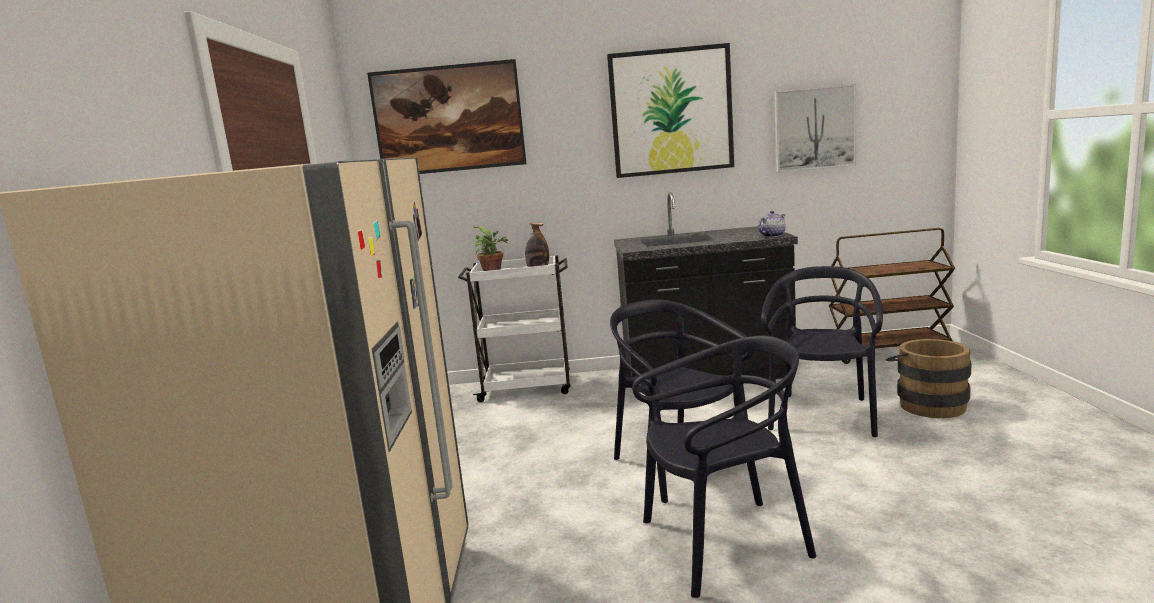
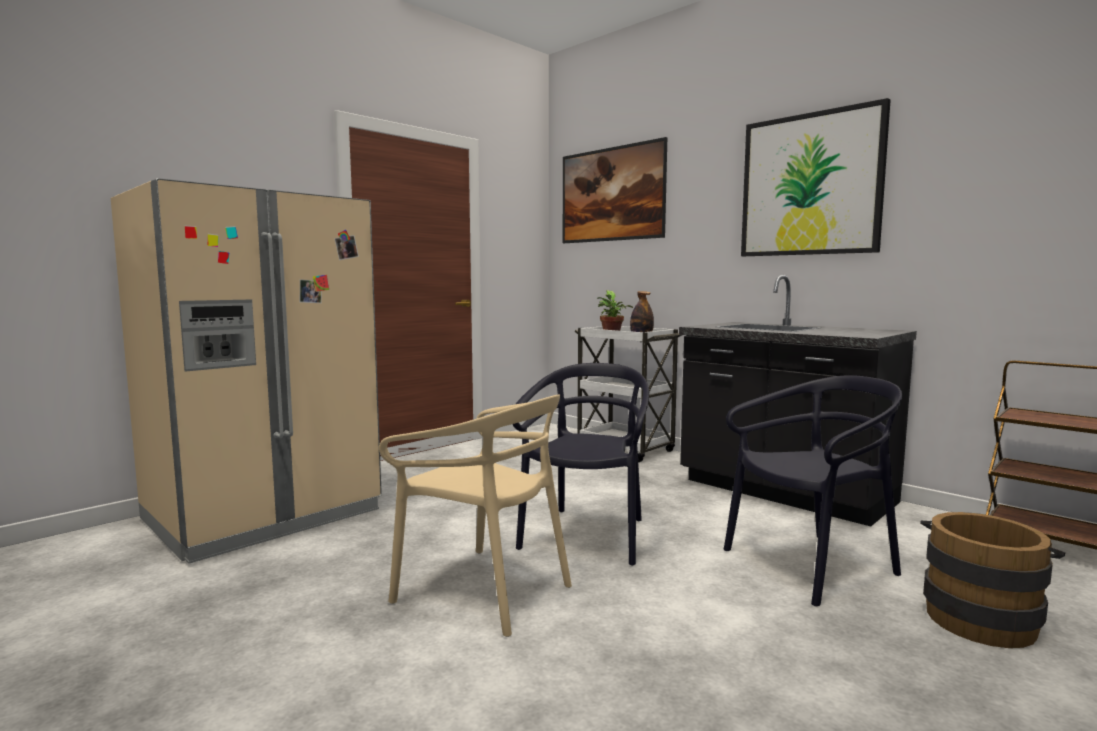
camera: 45 degrees right, 5 degrees down
black chair [632,336,816,598] -> beige chair [379,394,572,637]
teapot [758,211,786,237] -> none
picture [774,84,856,173] -> none

